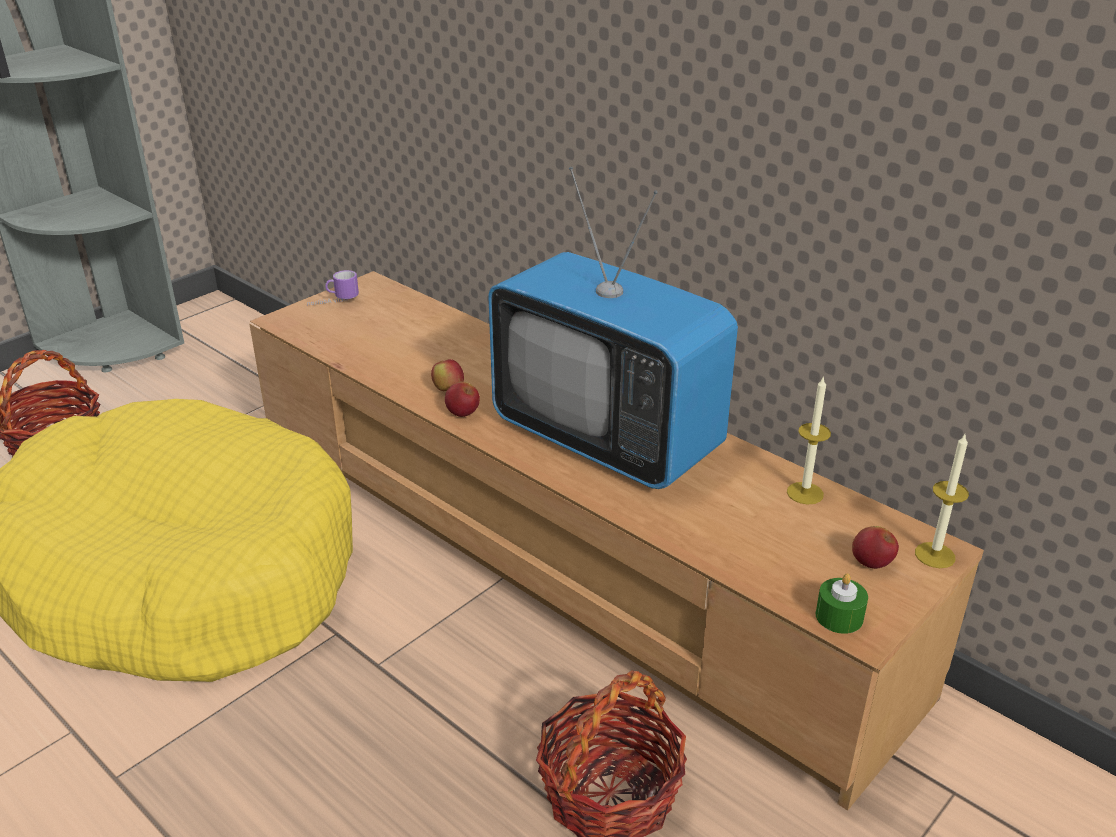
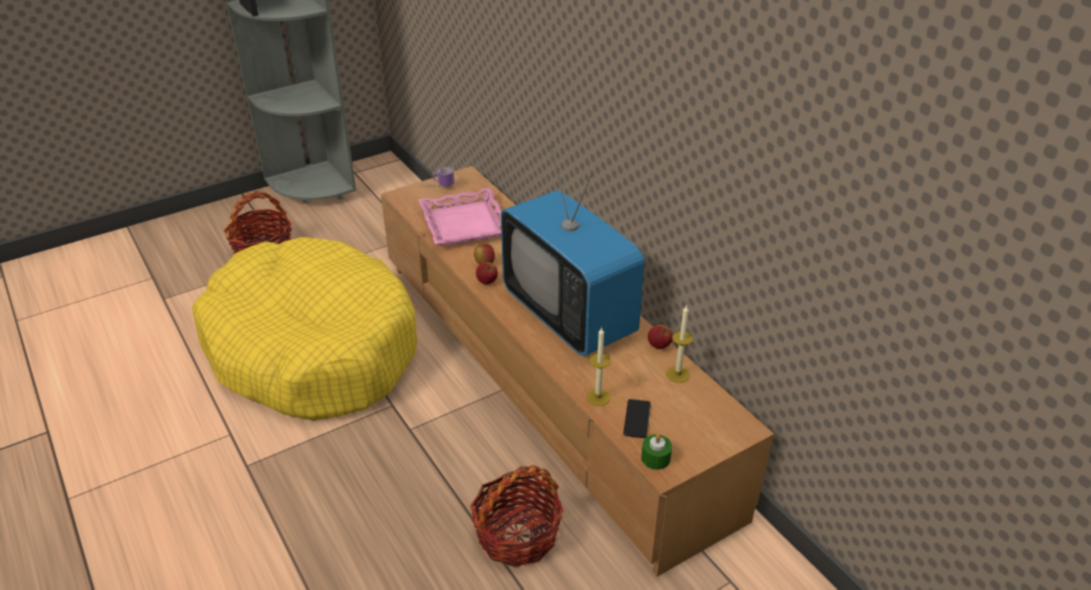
camera: 15 degrees right, 5 degrees up
apple [852,526,899,569] -> apple moved to [648,325,673,349]
candle [915,434,969,568] -> candle moved to [586,327,611,406]
none -> pink tray [418,188,501,246]
none -> phone [623,399,651,438]

